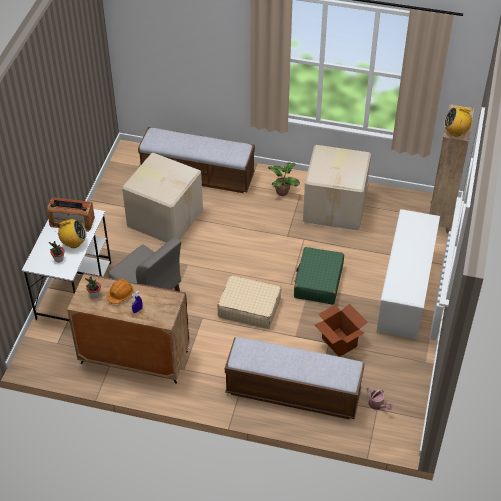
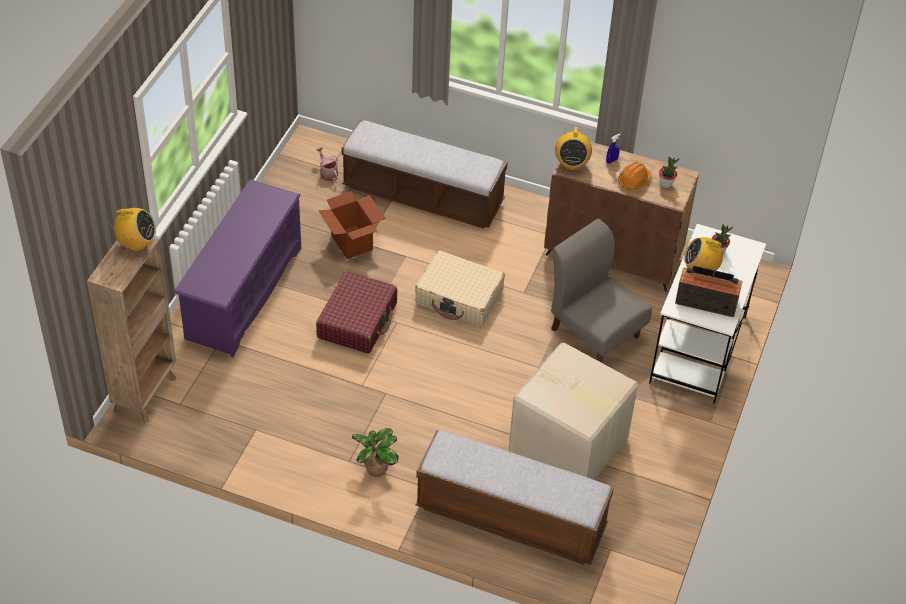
camera: 175 degrees left, 0 degrees up
green suitcase [294,247,344,304] -> red suitcase [316,271,397,354]
cardboard box [303,145,371,230] -> none
white shoe rack [376,209,440,339] -> purple shoe rack [174,179,301,358]
none -> radio [555,125,592,171]

